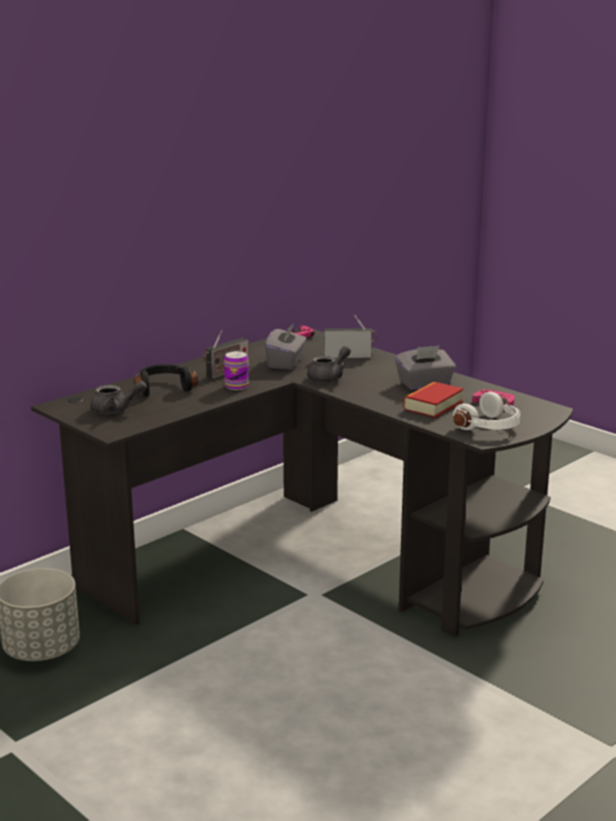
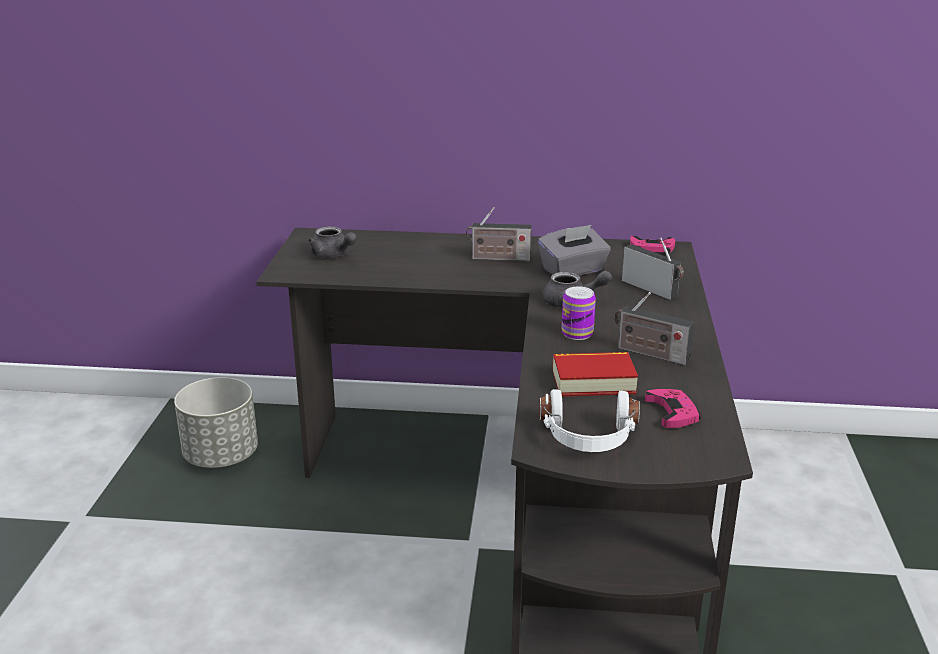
camera: 50 degrees right, 5 degrees up
black headphones [134,364,198,396] -> none
can [224,351,249,390] -> can moved to [562,286,596,340]
grey tissue box [395,345,456,390] -> radio [614,292,694,366]

